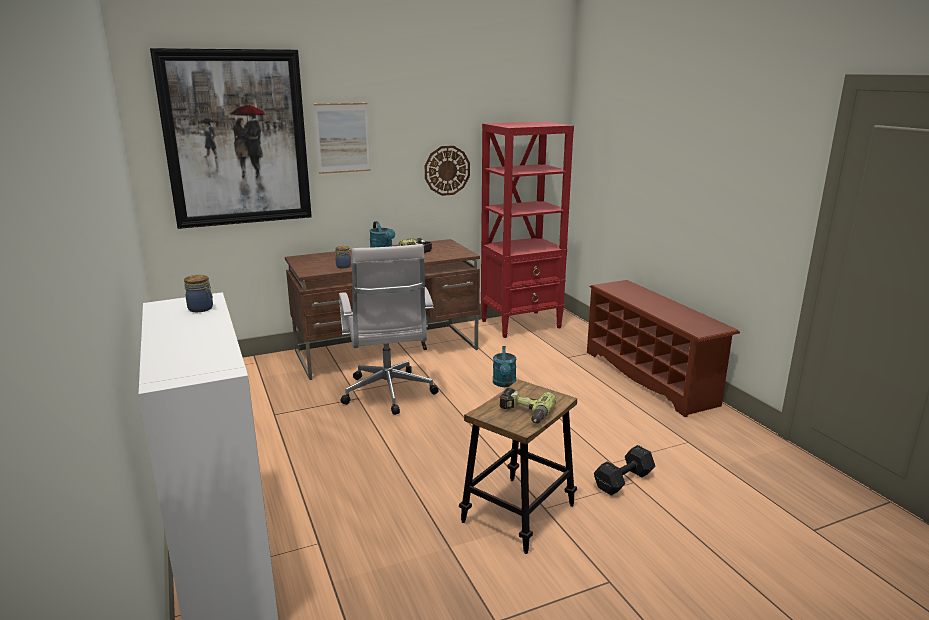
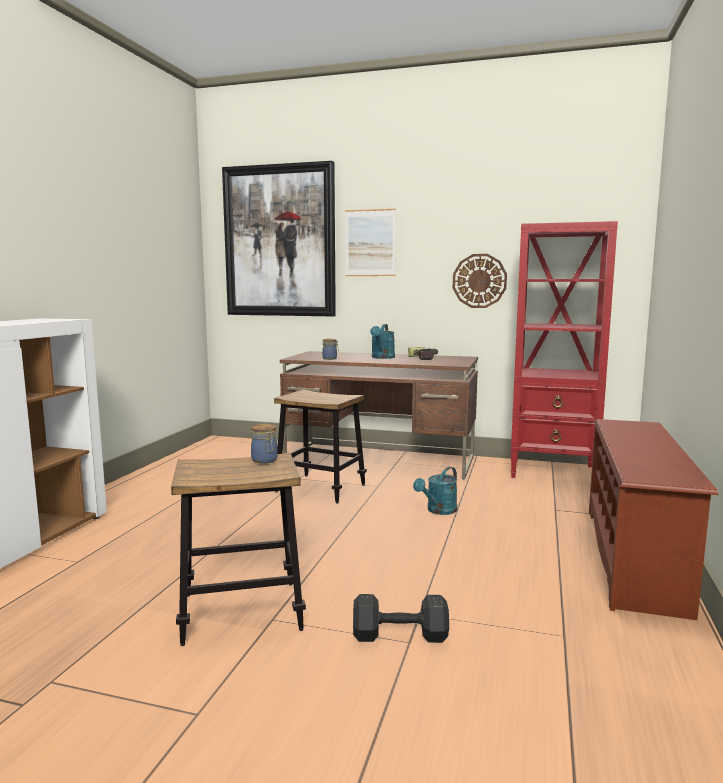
camera: 40 degrees right, 10 degrees down
jar [184,275,213,312] -> jar moved to [251,424,278,463]
white office chair [339,244,439,415] -> stool [274,390,367,504]
power drill [499,388,556,424] -> none

